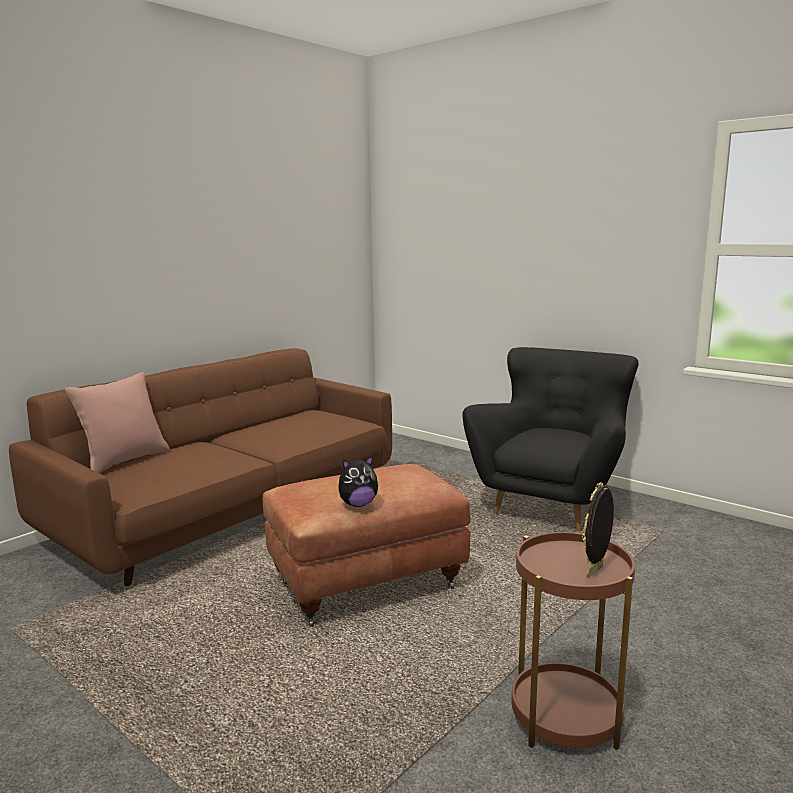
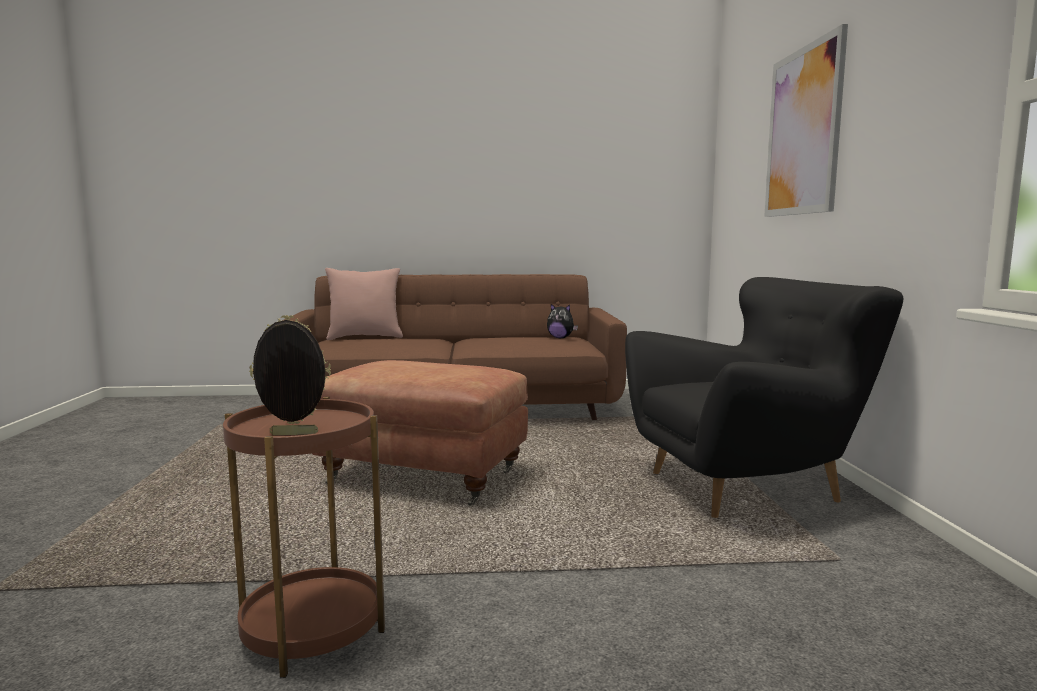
camera: 45 degrees right, 5 degrees down
plush toy [338,456,378,507] -> plush toy moved to [547,304,578,338]
none -> picture [764,24,848,217]

